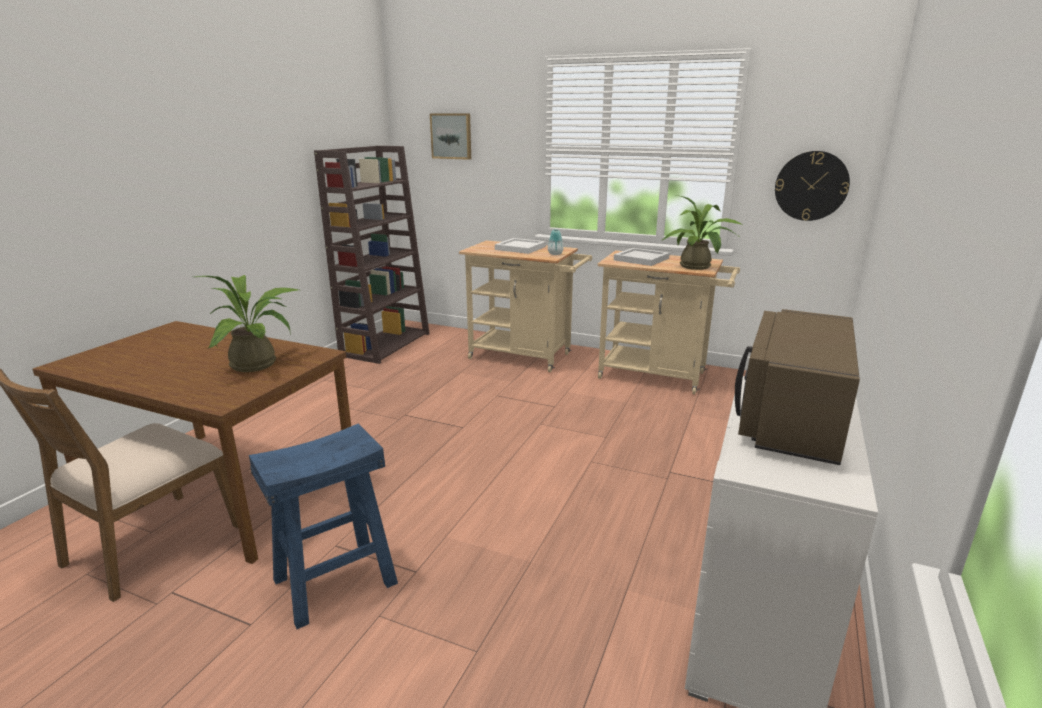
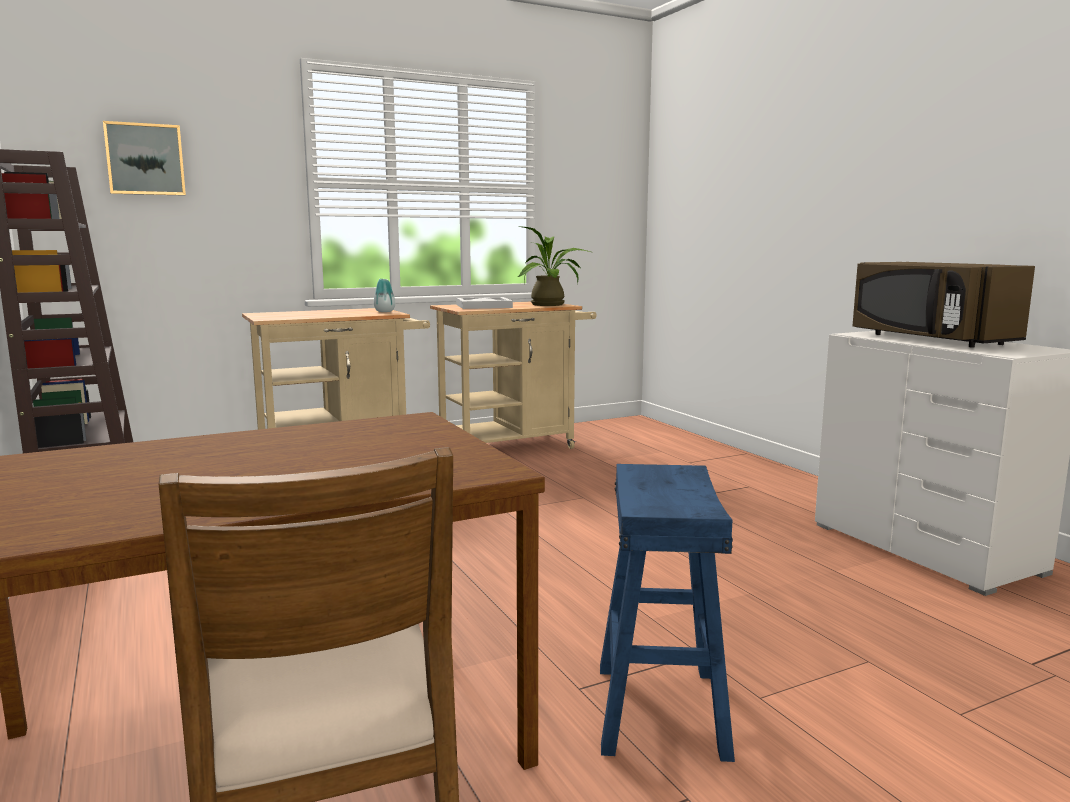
camera: 50 degrees left, 10 degrees down
potted plant [194,275,299,372] -> none
white tray [495,238,546,254] -> none
wall clock [775,151,850,221] -> none

